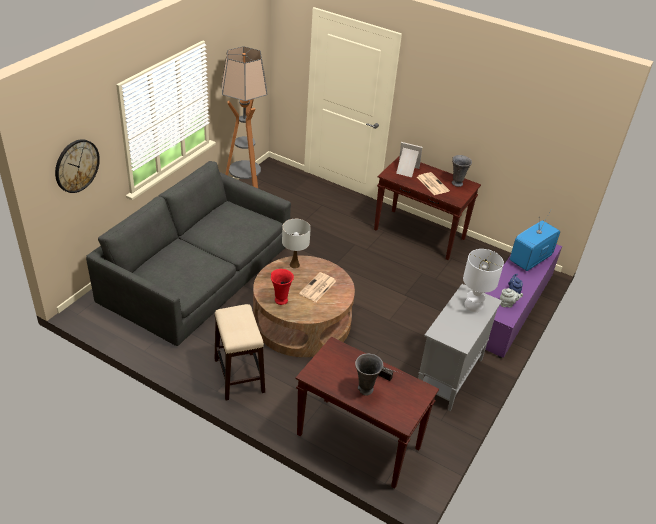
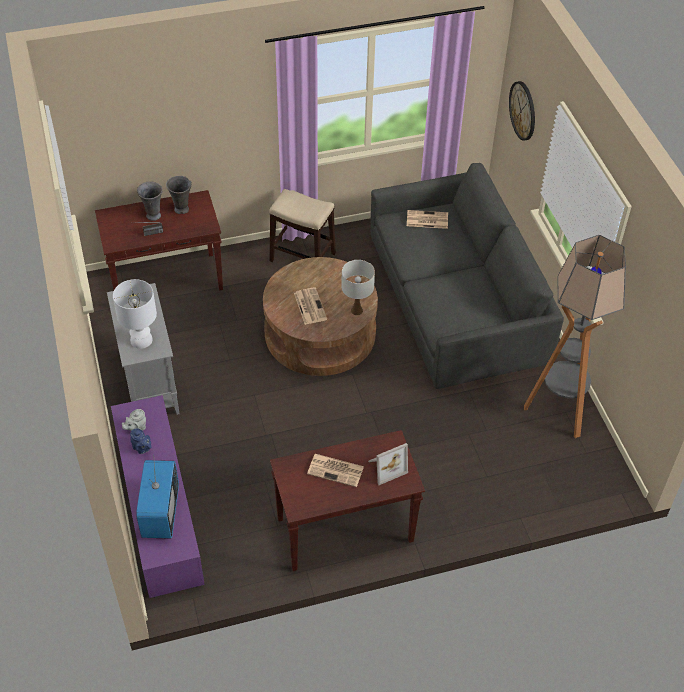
camera: 135 degrees right, 10 degrees up
red vase [271,269,294,305] -> none
grey vase [452,155,472,187] -> grey vase moved to [166,176,192,214]
none -> newspaper [407,210,448,229]

